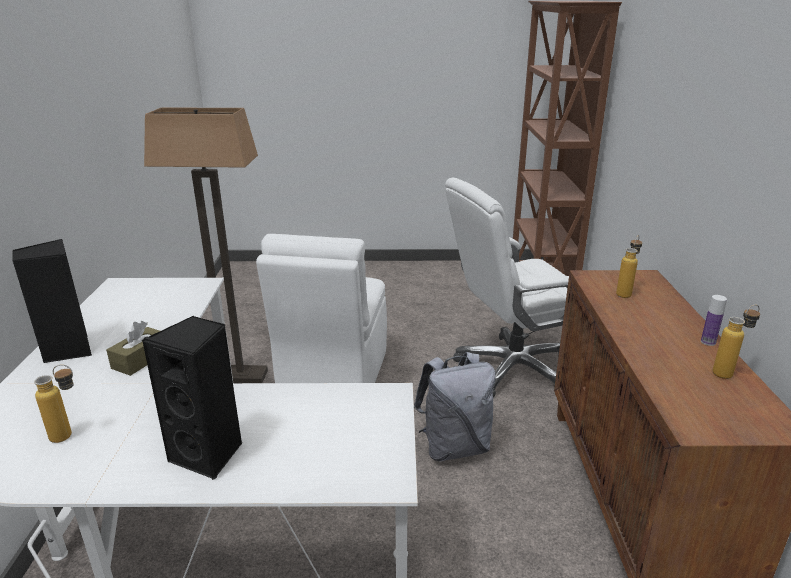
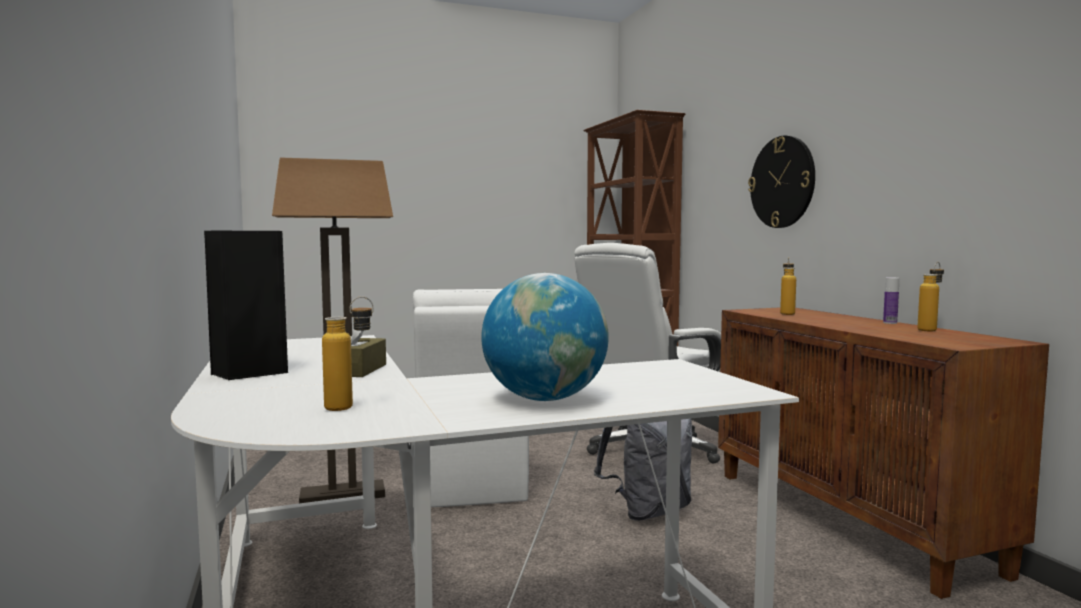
camera: 20 degrees left, 20 degrees down
black speaker [142,316,242,480] -> globe [481,273,609,401]
none -> wall clock [748,135,815,228]

